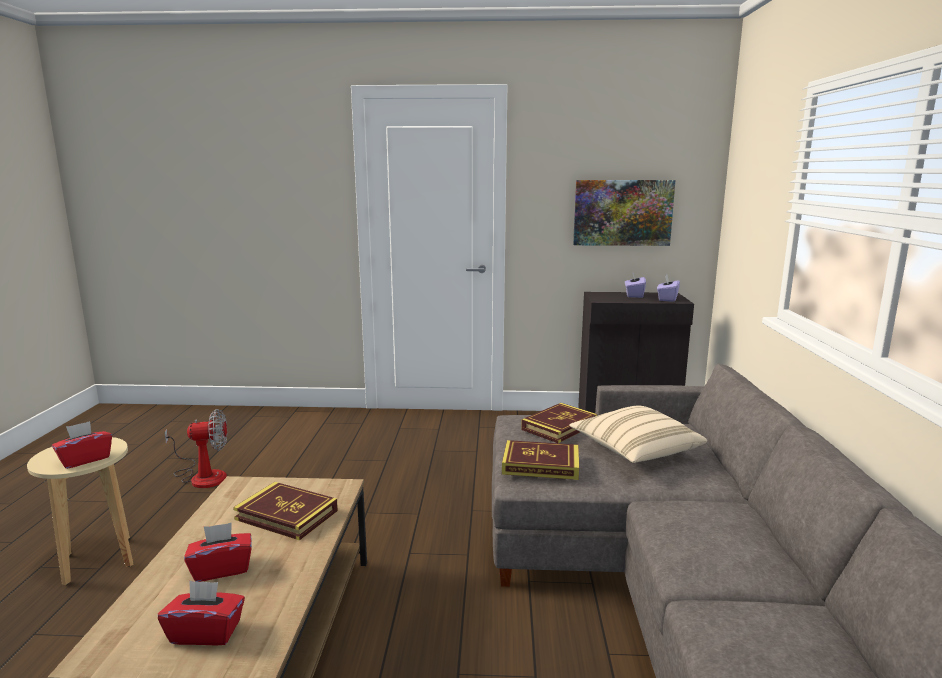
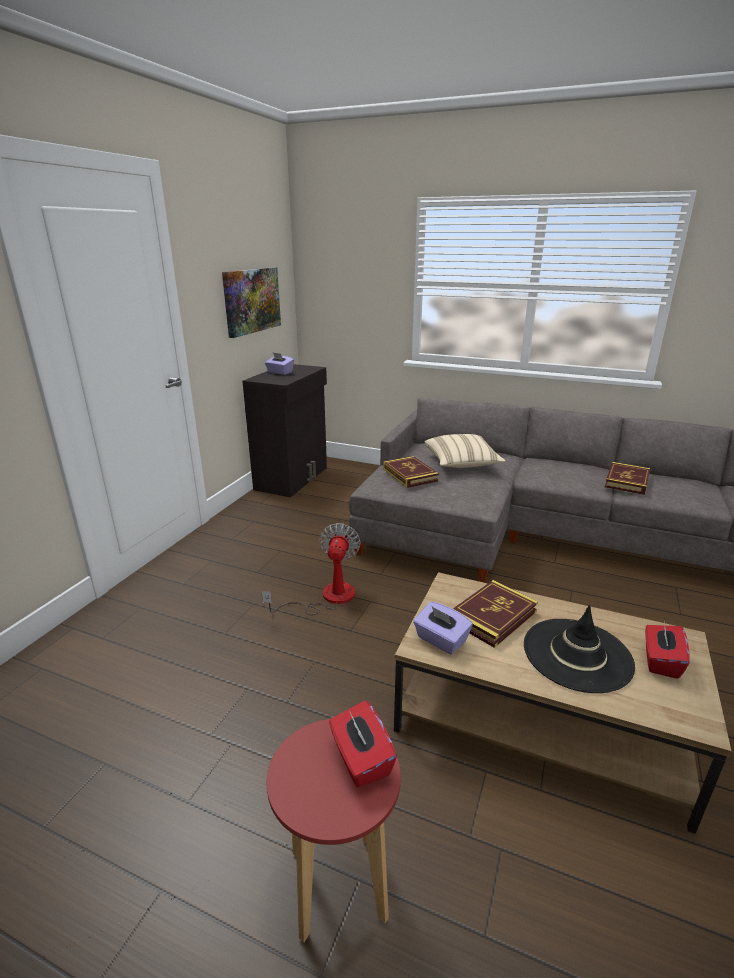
camera: 70 degrees left, 10 degrees up
beige stool [27,437,133,585] -> red stool [267,719,401,942]
fan [164,409,227,488] -> fan moved to [261,523,361,615]
red tissue box [184,522,252,582] -> black hat [524,605,635,693]
book [502,440,579,480] -> book moved to [605,462,650,495]
purple tissue box [657,275,680,302] -> purple tissue box moved to [413,602,473,655]

